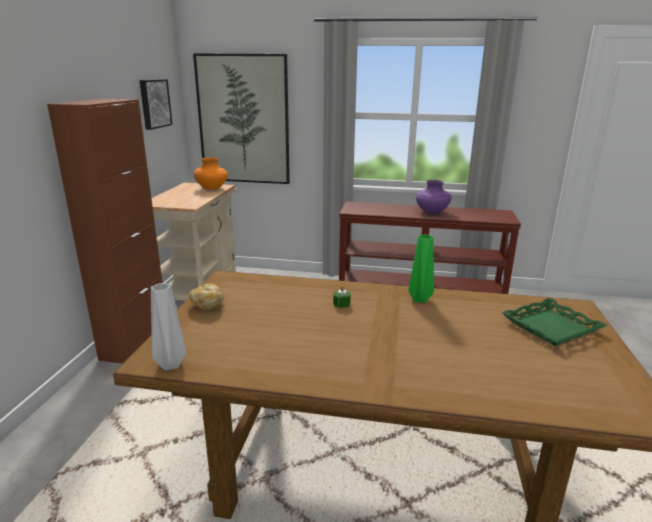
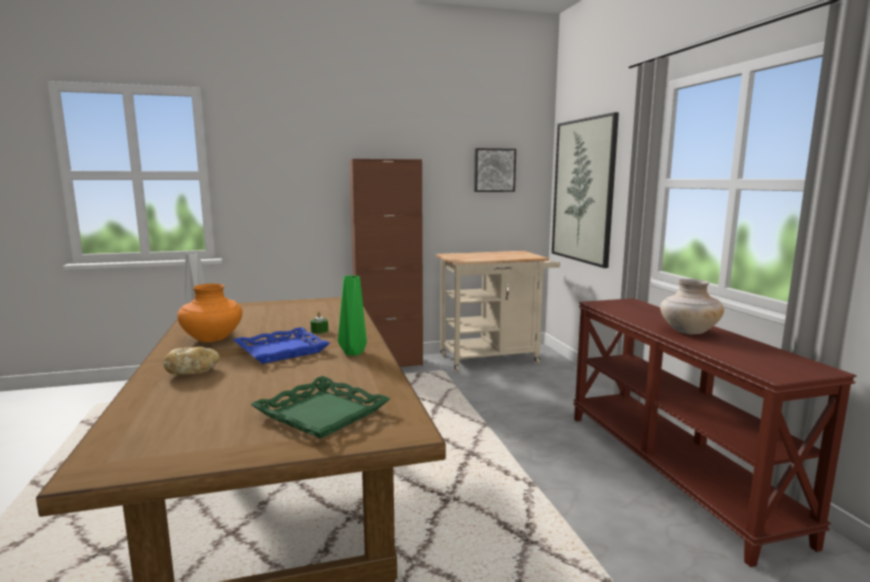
camera: 65 degrees right, 10 degrees down
bread [189,283,224,310] -> bread moved to [164,347,220,375]
orange vase [193,157,228,190] -> orange vase moved to [177,283,242,342]
purple vase [416,180,452,214] -> beige vase [660,279,724,334]
none -> blue tray [233,327,330,364]

